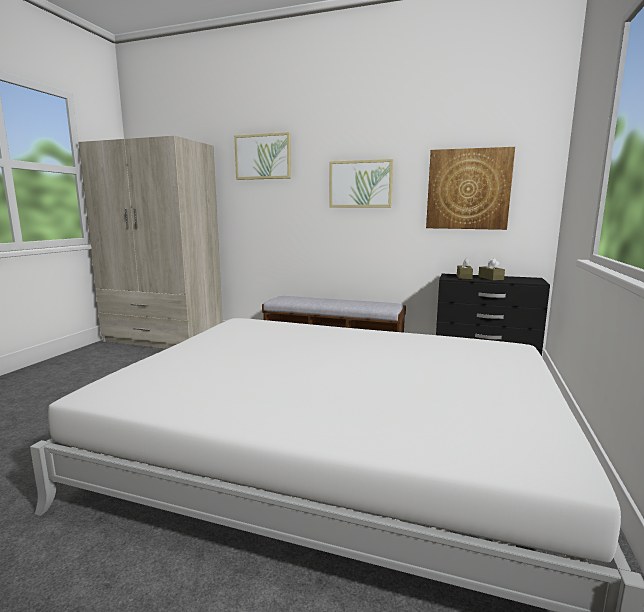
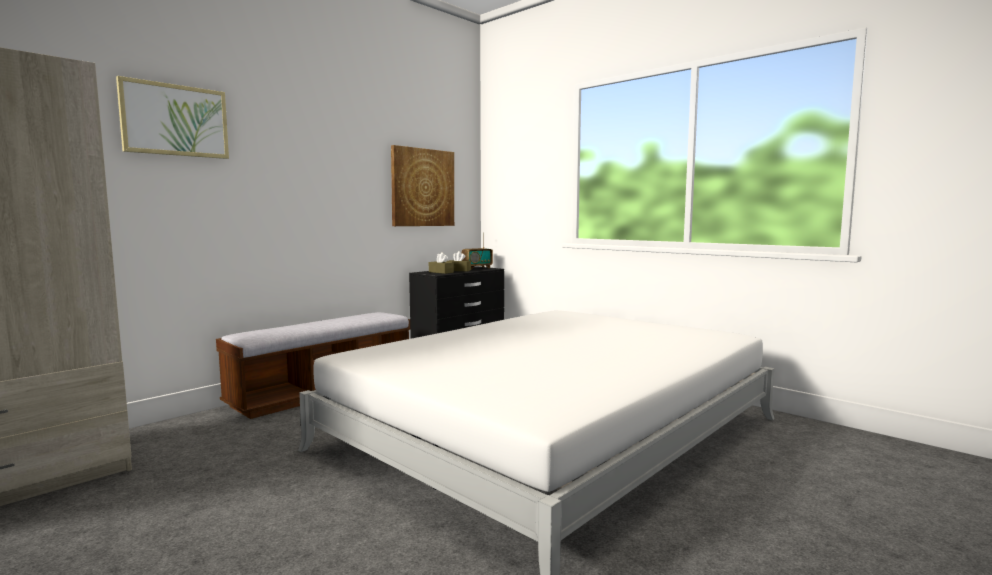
camera: 65 degrees left, 5 degrees down
picture [329,159,393,208] -> none
none -> radio [462,233,493,269]

